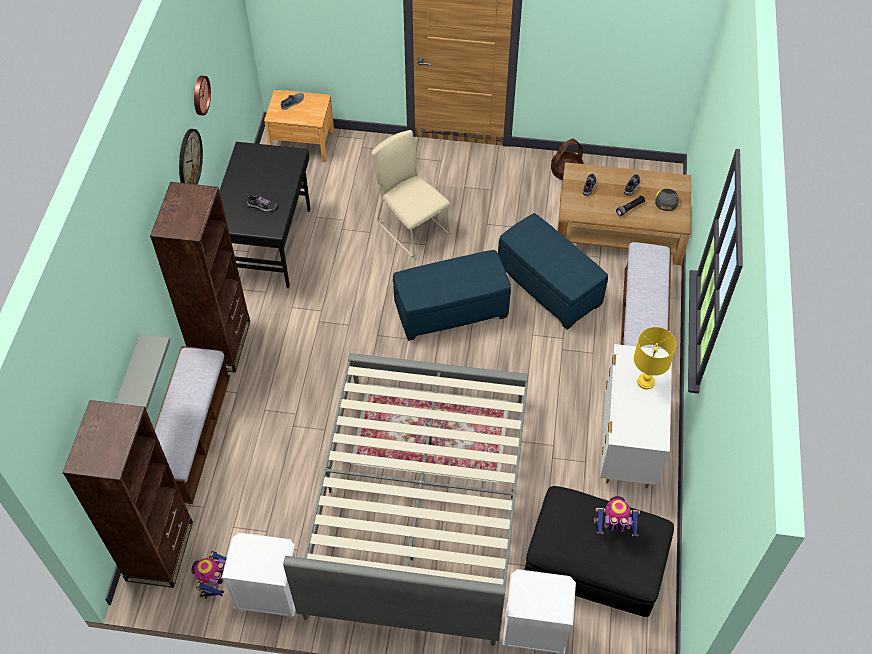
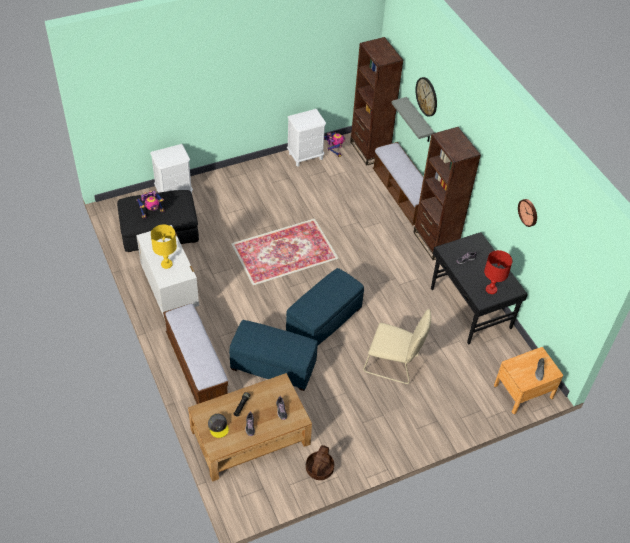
camera: 145 degrees right, 5 degrees down
wall clock [179,129,203,185] -> wall clock moved to [416,77,437,117]
grey bed [283,353,528,646] -> none
none -> red table lamp [484,250,512,294]

